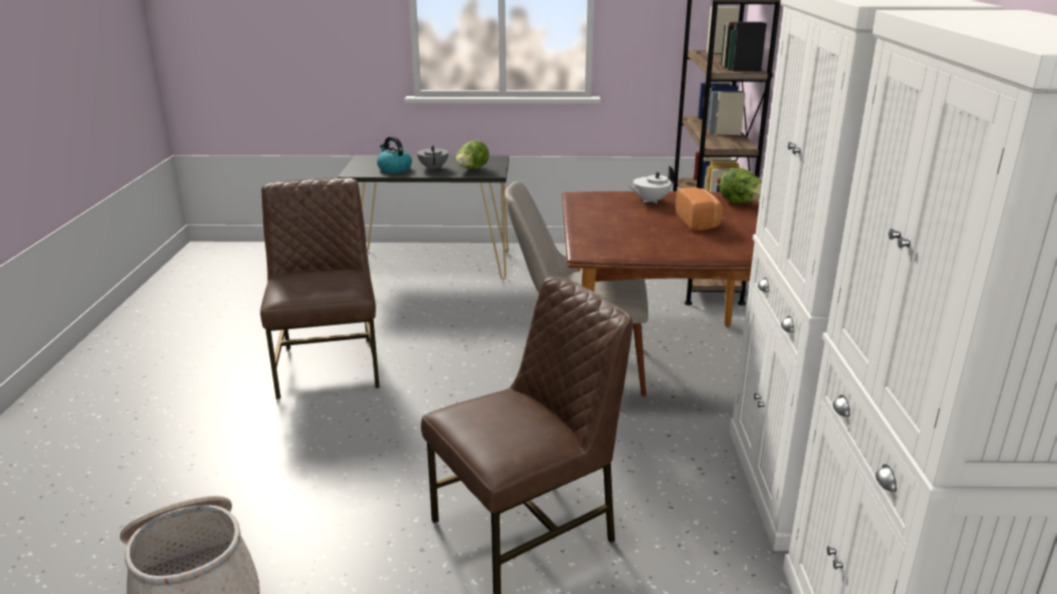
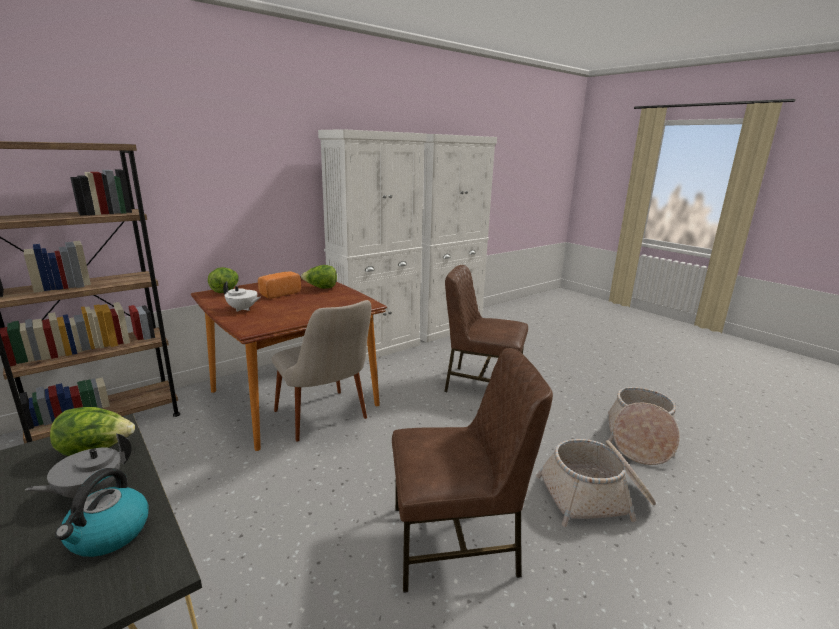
camera: 130 degrees left, 5 degrees down
brown chair [260,178,380,399] -> brown chair turned 135 degrees counterclockwise [392,348,553,593]
none -> lettuce [301,265,337,289]
none -> basket [536,439,656,527]

